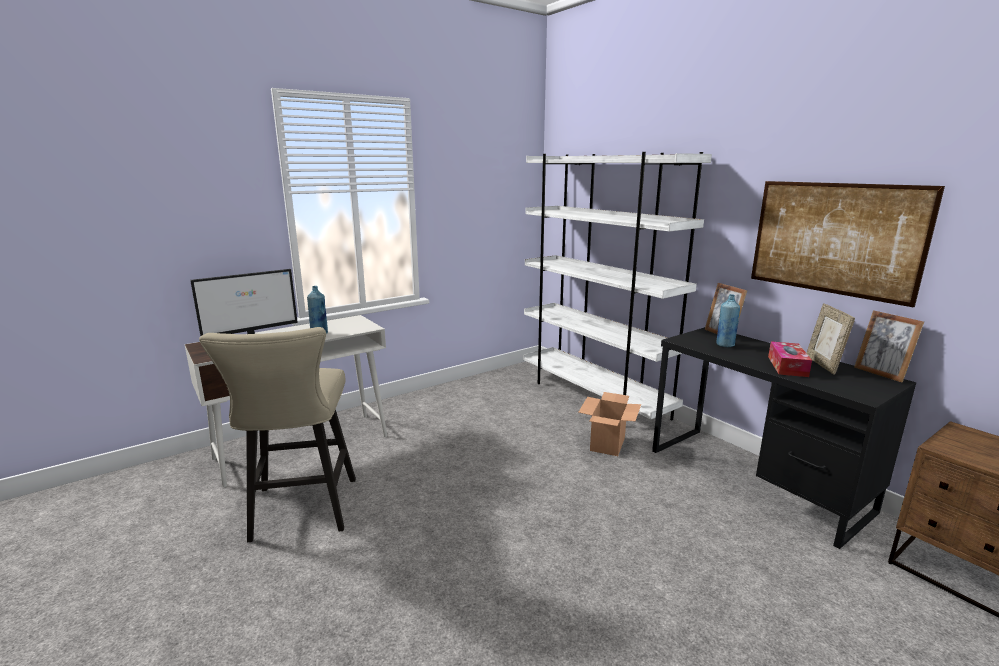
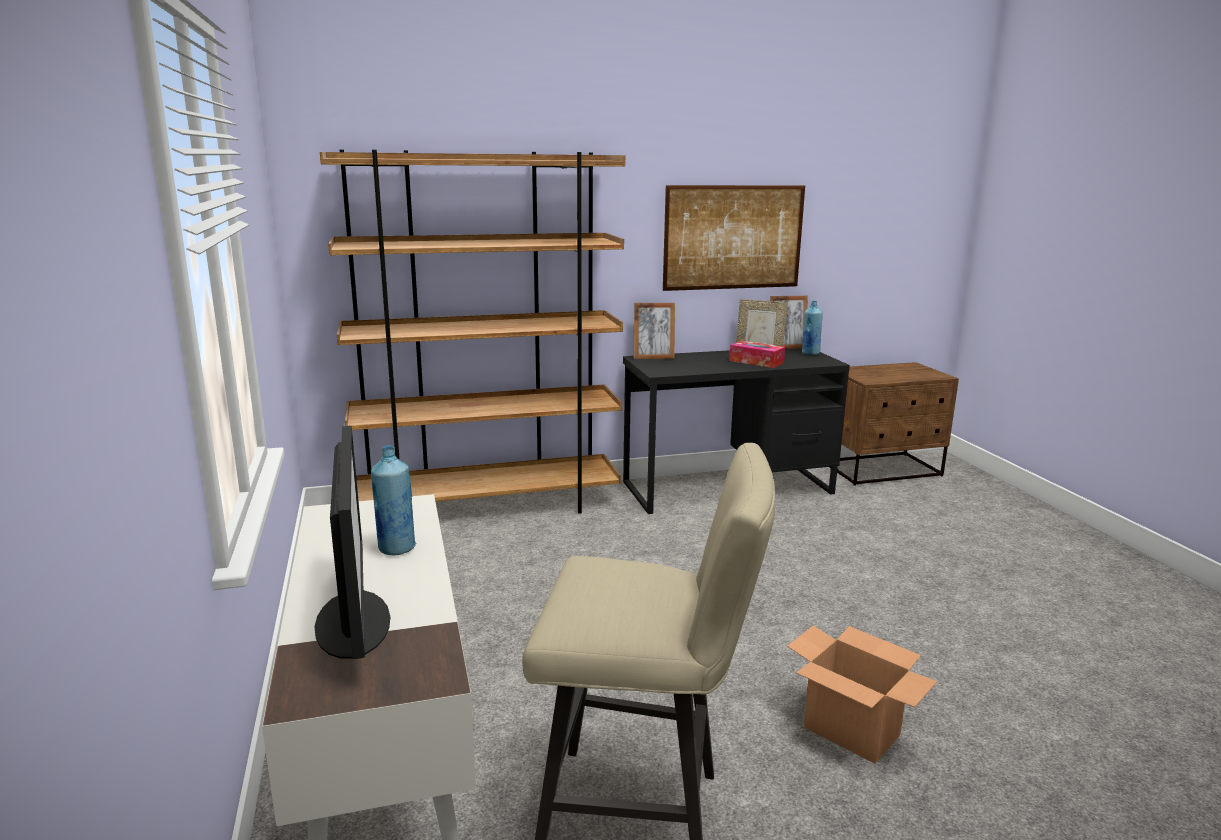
camera: 70 degrees left, 0 degrees up
white bookcase [523,152,712,420] -> brown bookcase [320,150,625,514]
cardboard box [578,392,641,456] -> cardboard box moved to [787,625,937,763]
blue bottle [716,294,740,347] -> blue bottle moved to [802,301,823,355]

